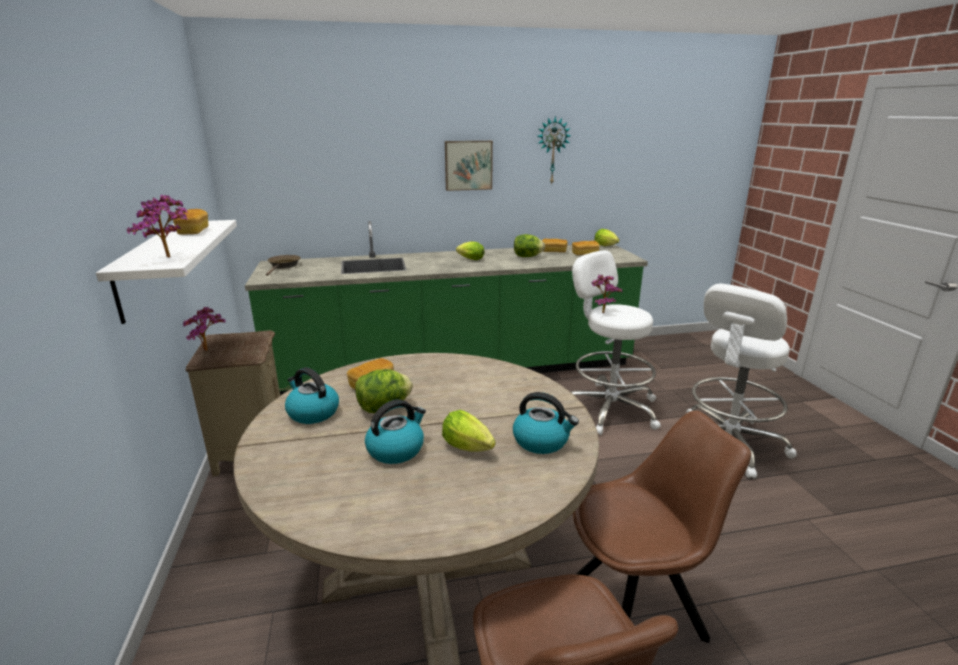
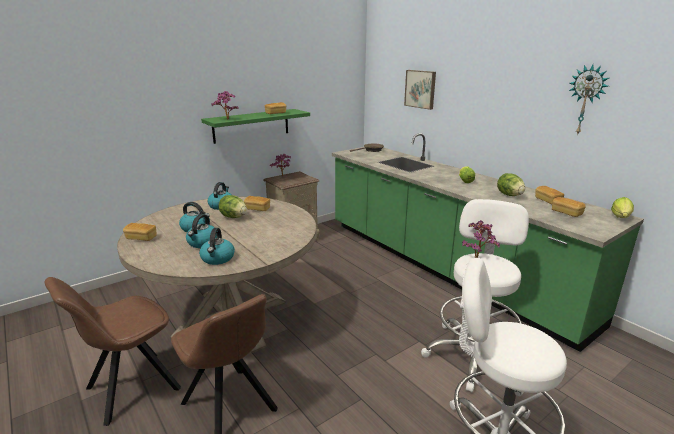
camera: 65 degrees right, 0 degrees up
white shelf [96,220,237,324] -> green shelf [201,109,310,144]
lettuce [442,410,496,452] -> kettle [186,214,217,248]
picture [445,141,493,191] -> picture moved to [404,70,436,110]
none -> bread [123,223,157,241]

